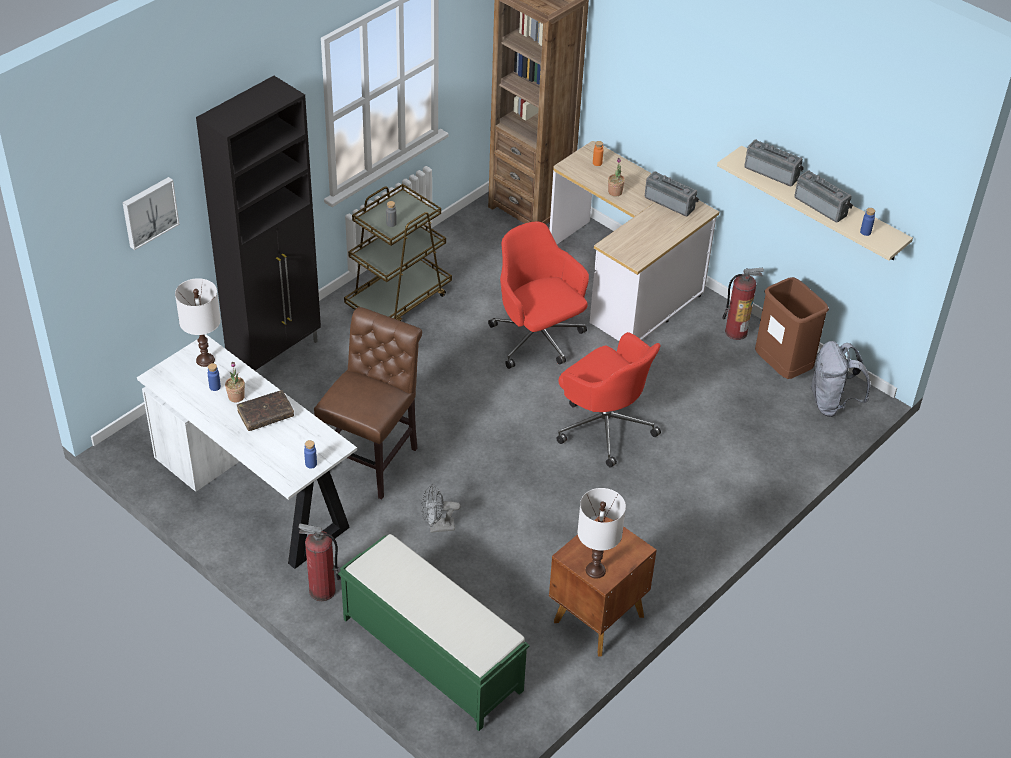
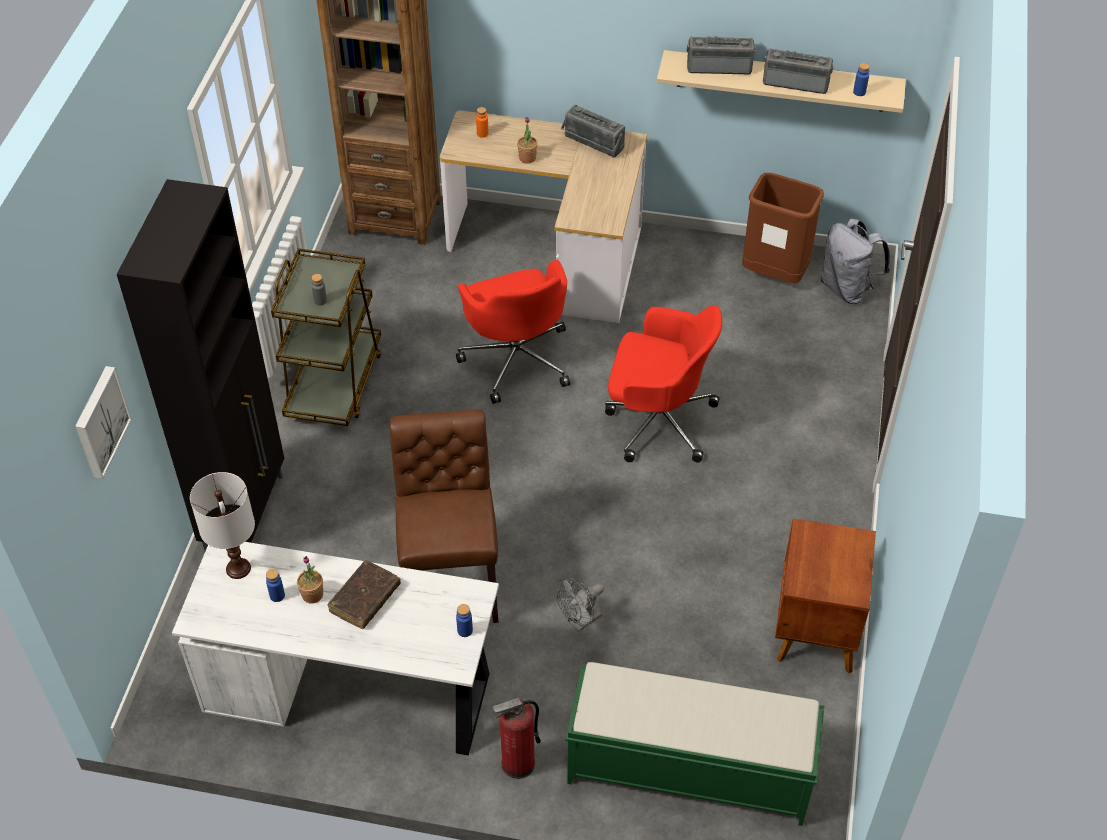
camera: 30 degrees left, 5 degrees up
red office chair [488,222,589,369] -> red office chair turned 135 degrees counterclockwise [456,260,570,404]
white table lamp [578,488,626,579] -> none
radio [645,171,699,216] -> radio turned 150 degrees counterclockwise [561,105,625,158]
fire extinguisher [722,267,764,340] -> none

